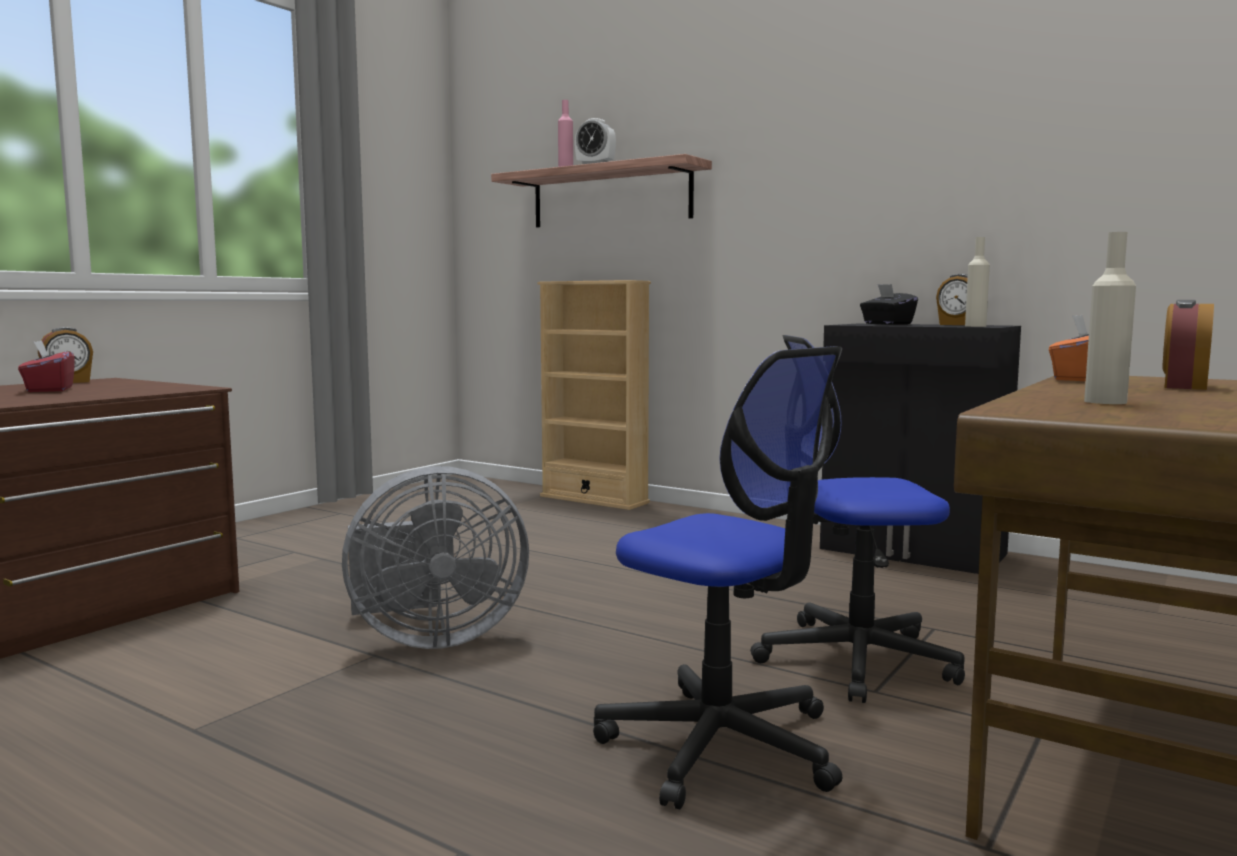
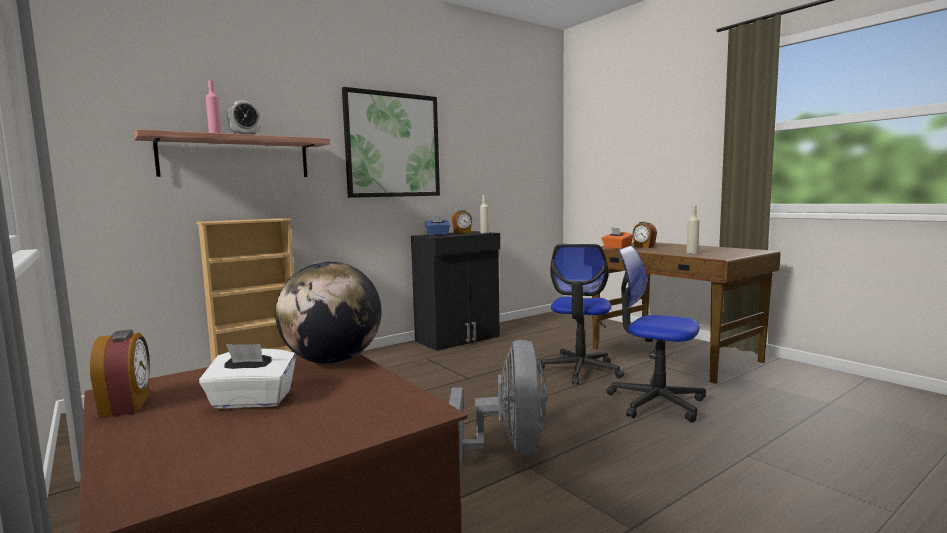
camera: 70 degrees left, 0 degrees up
red tissue box [18,340,75,392] -> white tissue box [199,344,296,409]
office chair [593,346,843,809] -> office chair turned 120 degrees counterclockwise [606,246,706,422]
black tissue box [860,284,918,325] -> blue tissue box [425,216,450,236]
none -> globe [275,261,381,364]
none -> picture [342,87,440,198]

